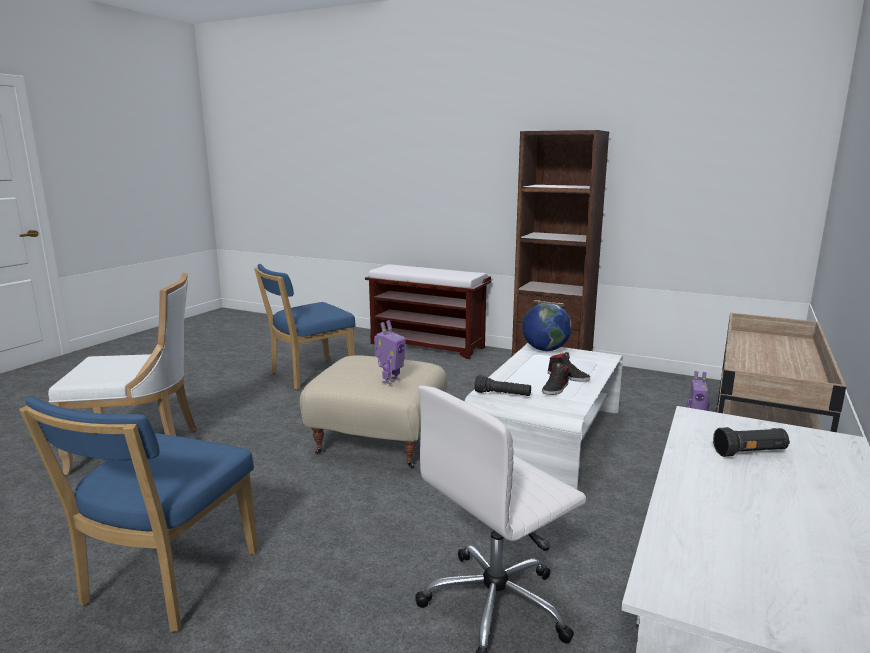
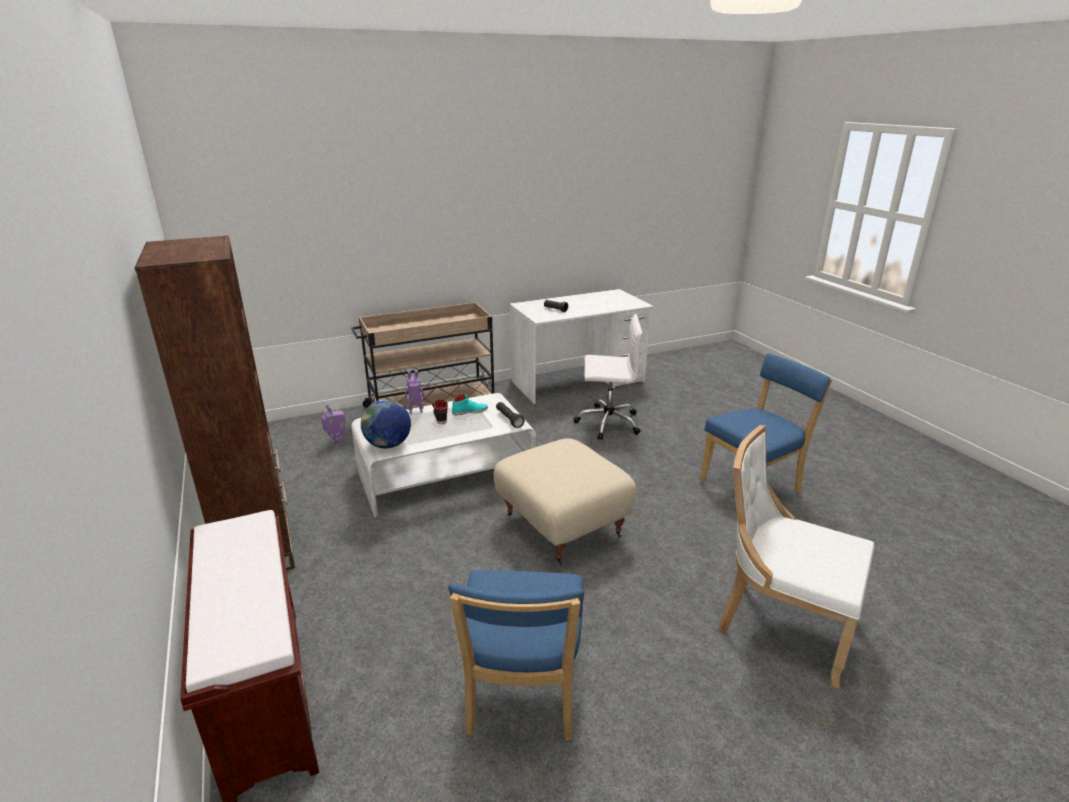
camera: 140 degrees left, 10 degrees up
blue chair [254,264,356,390] -> blue chair turned 90 degrees clockwise [448,570,584,741]
toy robot [374,320,406,385] -> toy robot moved to [405,370,424,414]
black shoe [542,363,570,395] -> turquoise shoe [452,393,488,415]

